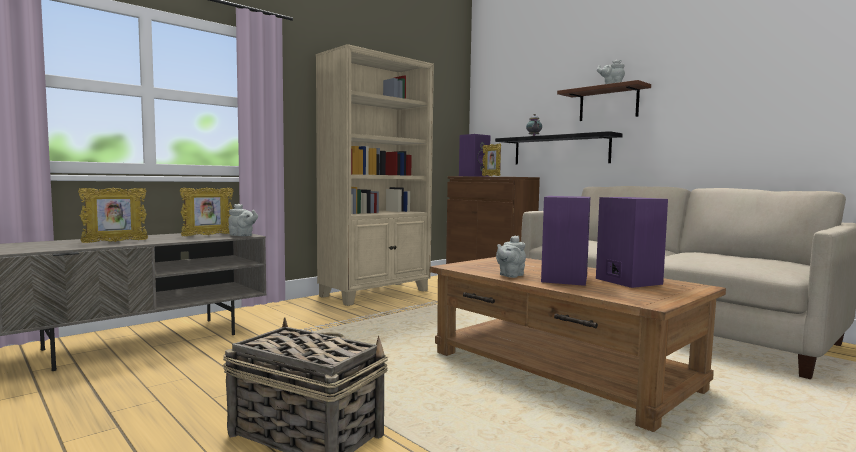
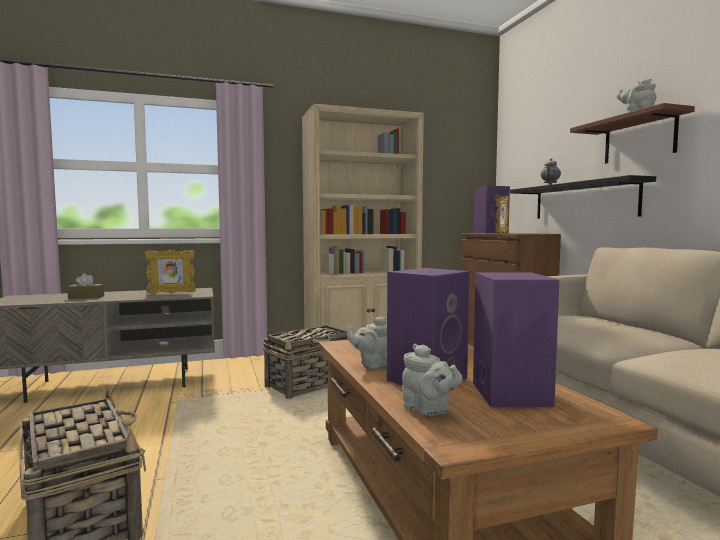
camera: 25 degrees right, 0 degrees up
picture frame [78,187,148,243] -> brown tissue box [67,273,104,299]
grey teapot [228,204,258,236] -> grey teapot moved to [402,344,462,416]
none -> basket [263,325,350,399]

